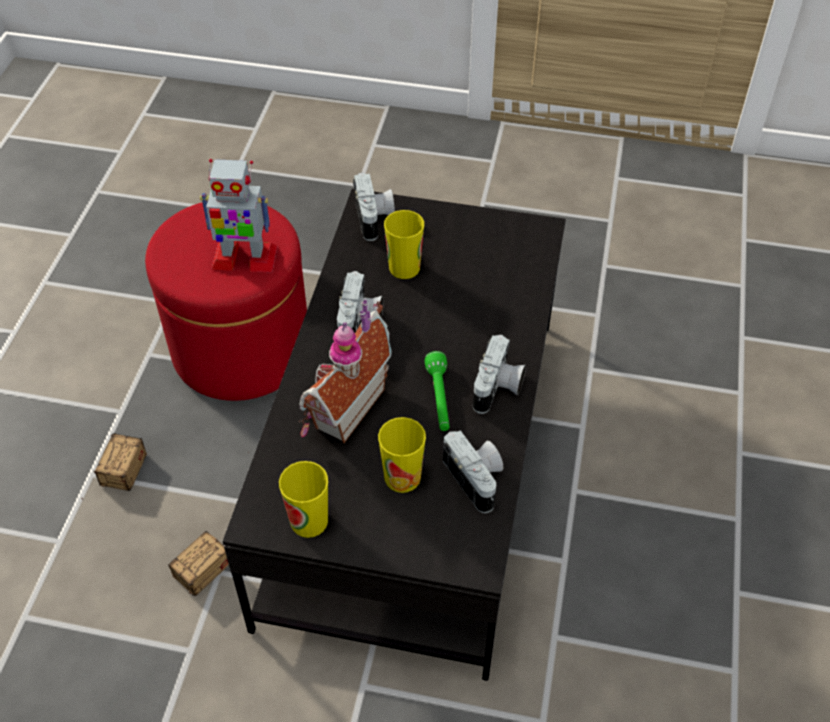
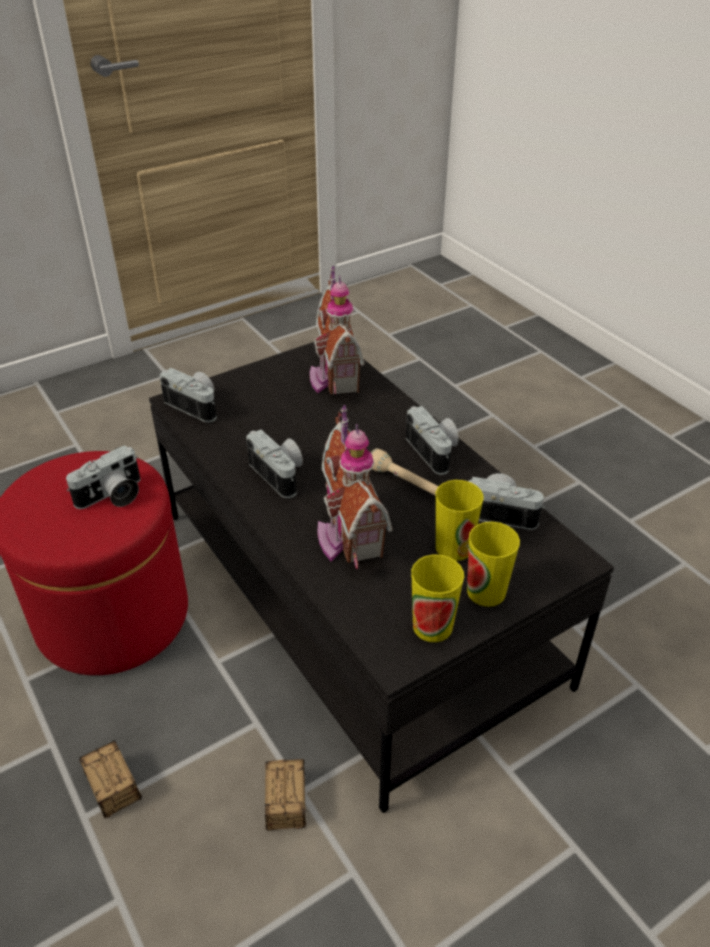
camera: 45 degrees left, 10 degrees down
toy robot [200,159,277,272] -> camera [66,445,141,509]
cup [384,210,424,279] -> cup moved to [467,522,520,607]
green flashlight [425,351,449,431] -> beige flashlight [371,448,439,496]
none -> toy house [310,266,364,395]

